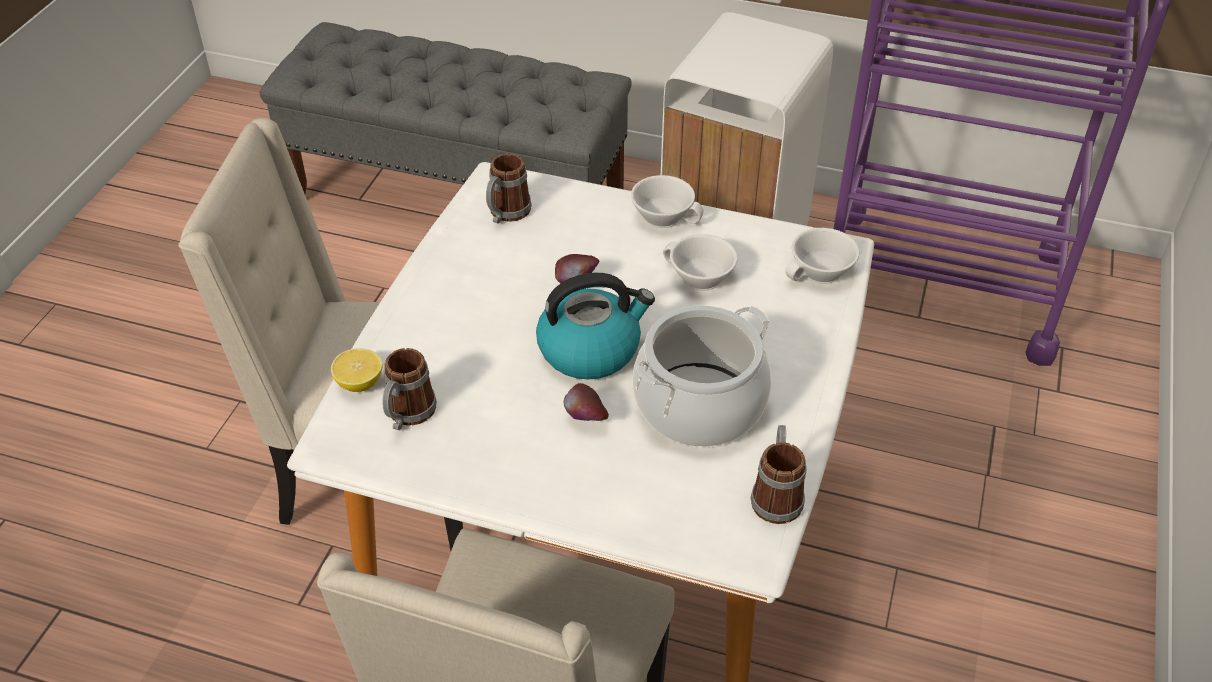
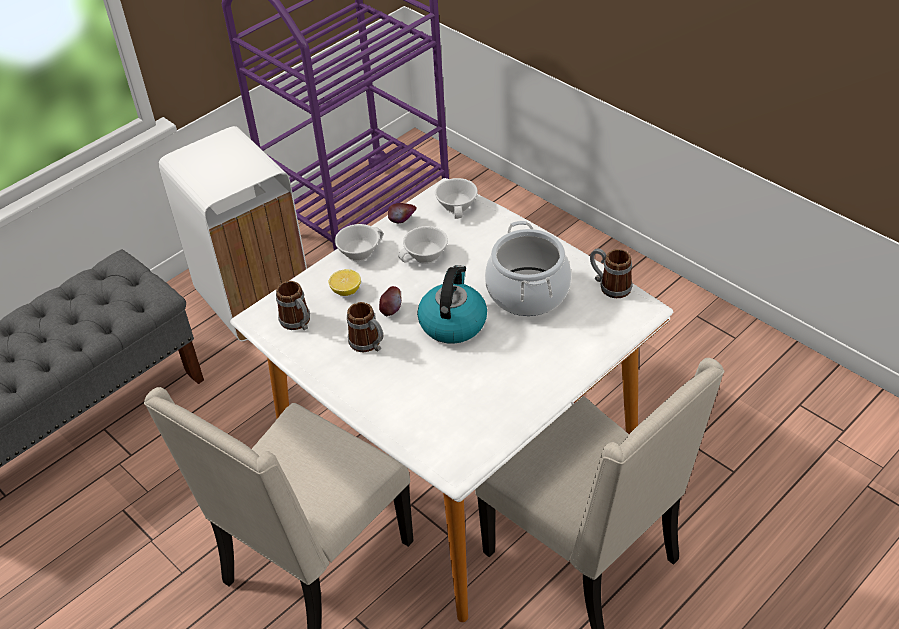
camera: 60 degrees left, 0 degrees up
lemon [331,349,383,392] -> lemon moved to [329,269,361,296]
mug [382,348,437,430] -> mug moved to [347,302,383,352]
apple [563,383,609,421] -> apple moved to [388,203,417,223]

